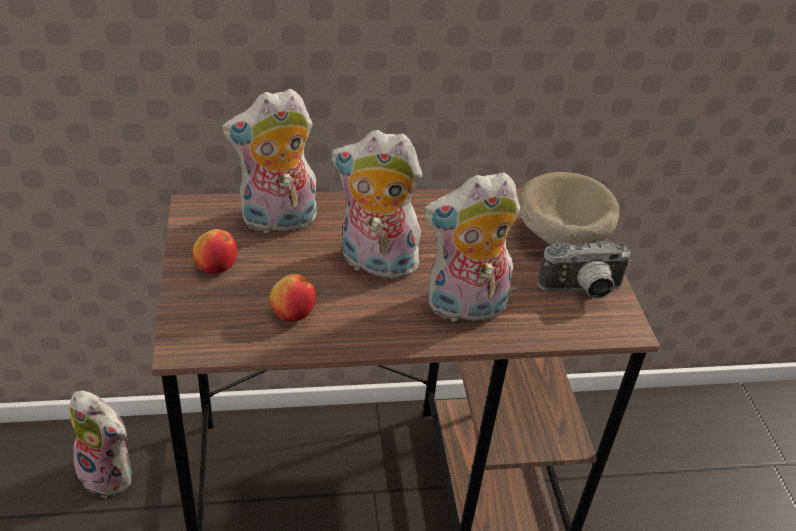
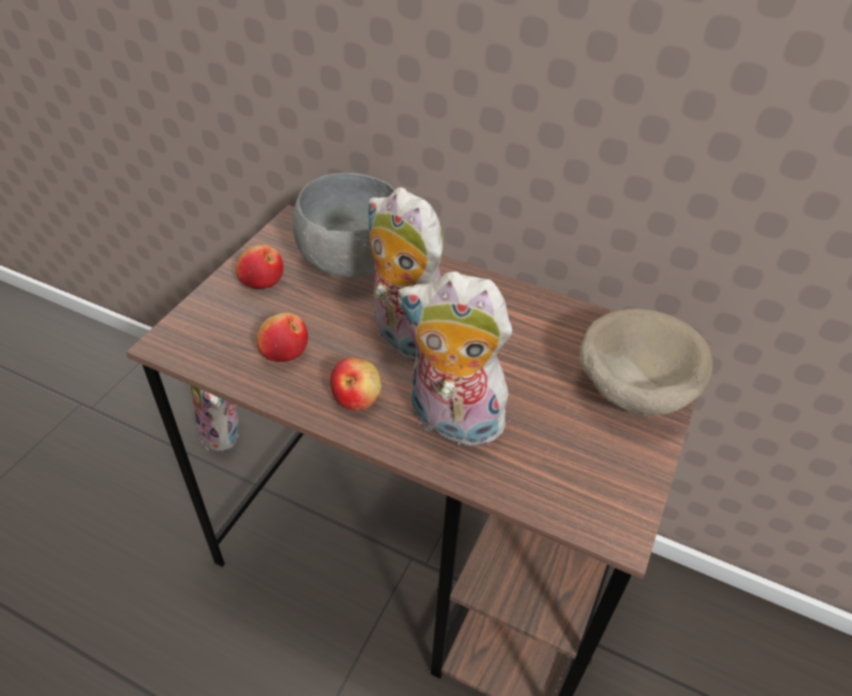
camera: 35 degrees right, 5 degrees up
plush toy [222,89,317,233] -> grey bowl [293,173,394,278]
camera [538,241,631,299] -> none
none -> apple [330,357,382,411]

